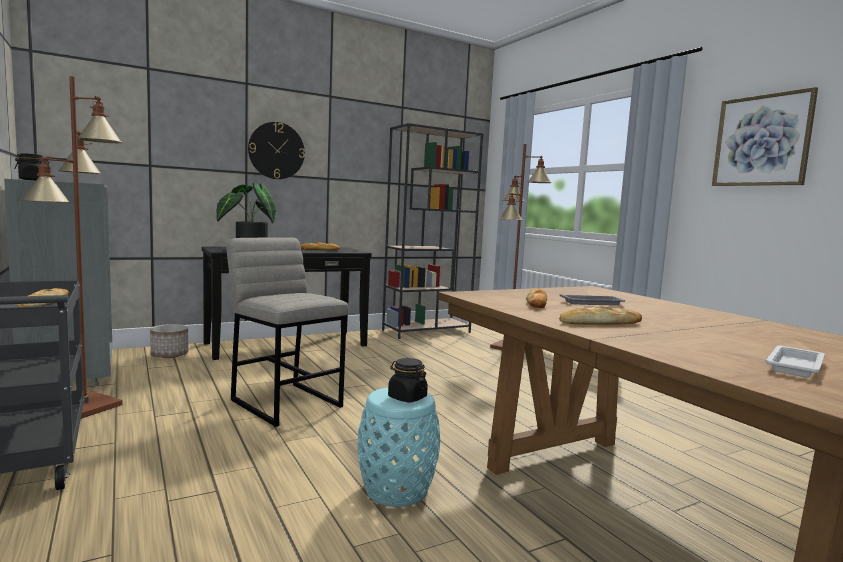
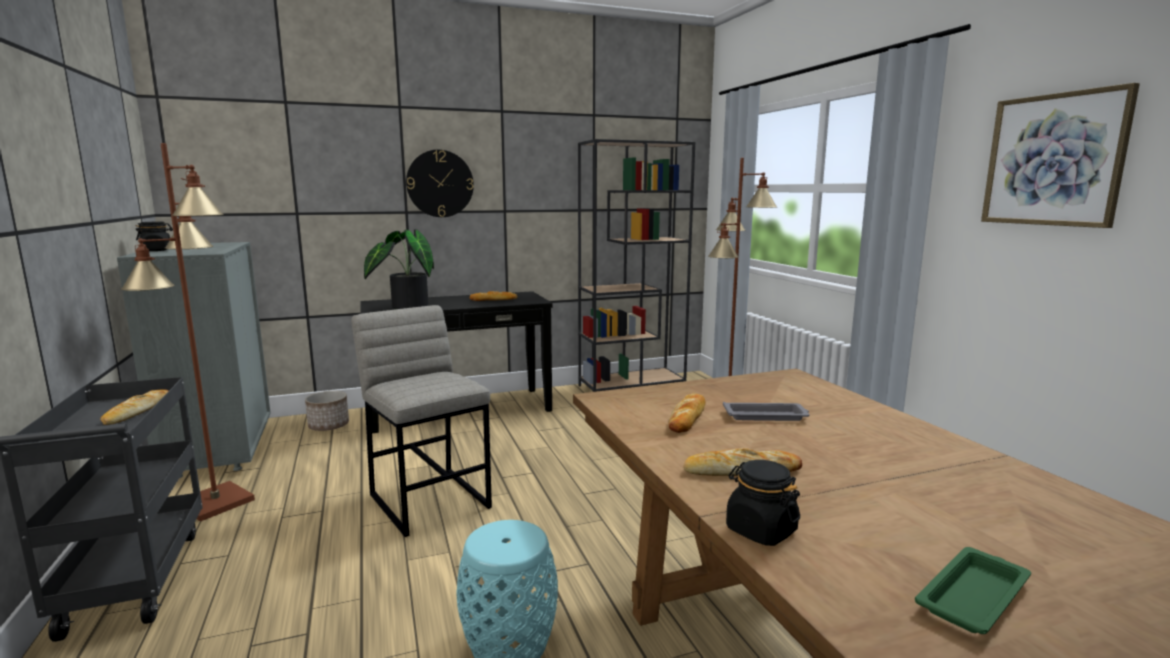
camera: 10 degrees right, 5 degrees up
black jar [388,358,428,402] -> black jar moved to [726,460,800,546]
white tray [765,346,825,378] -> green tray [915,547,1031,634]

